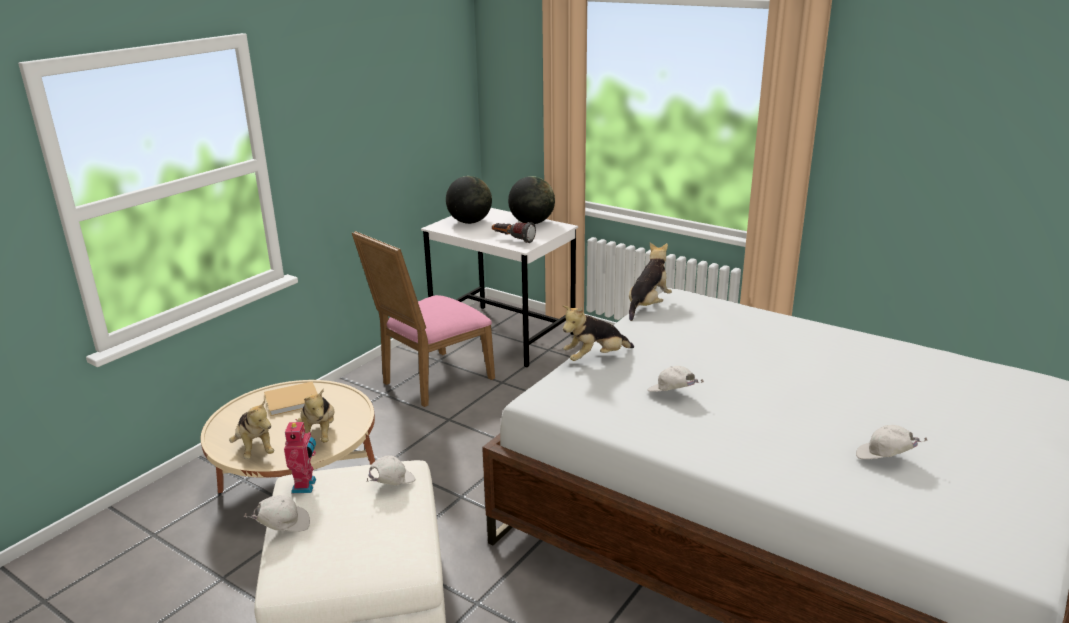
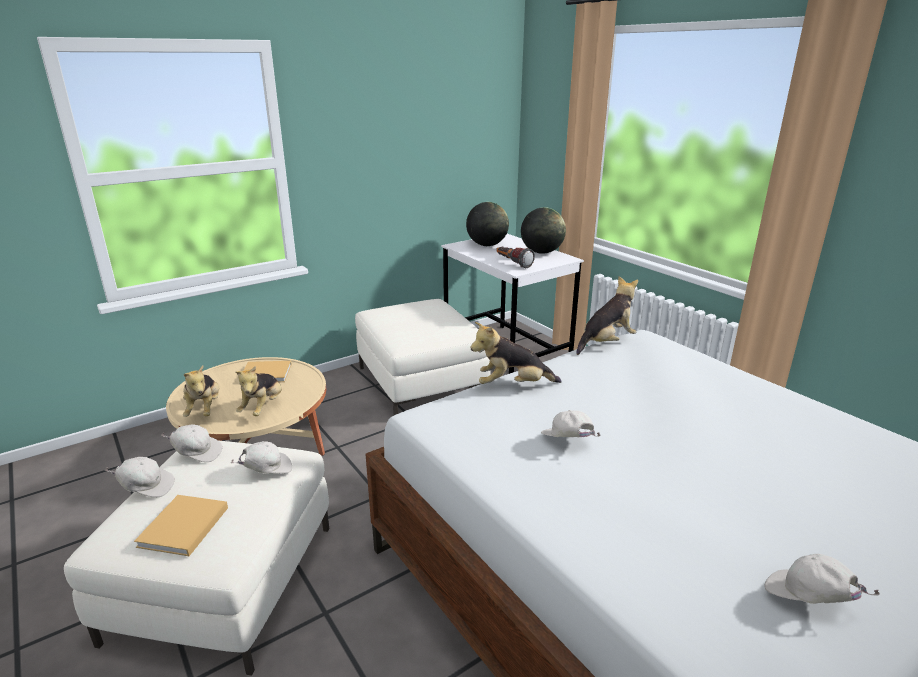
camera: 20 degrees right, 0 degrees up
toy robot [284,419,316,493] -> white cap [161,425,223,462]
pink chair [352,231,495,407] -> white ottoman [355,299,491,415]
none -> beige book [134,495,228,556]

